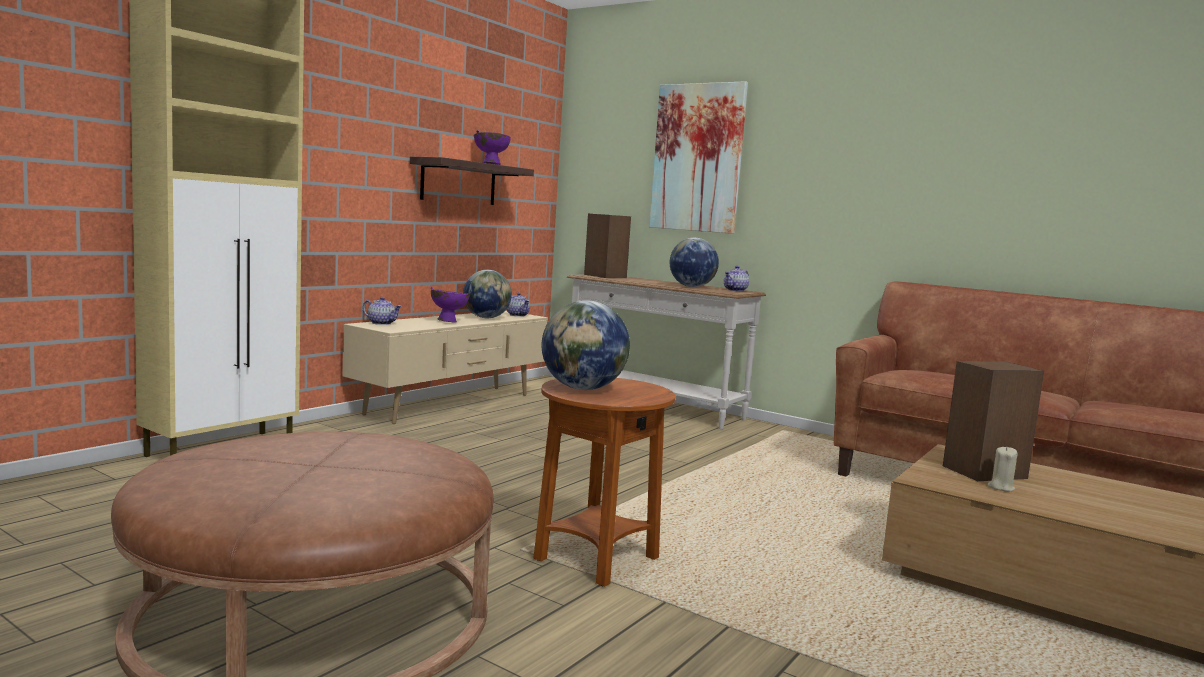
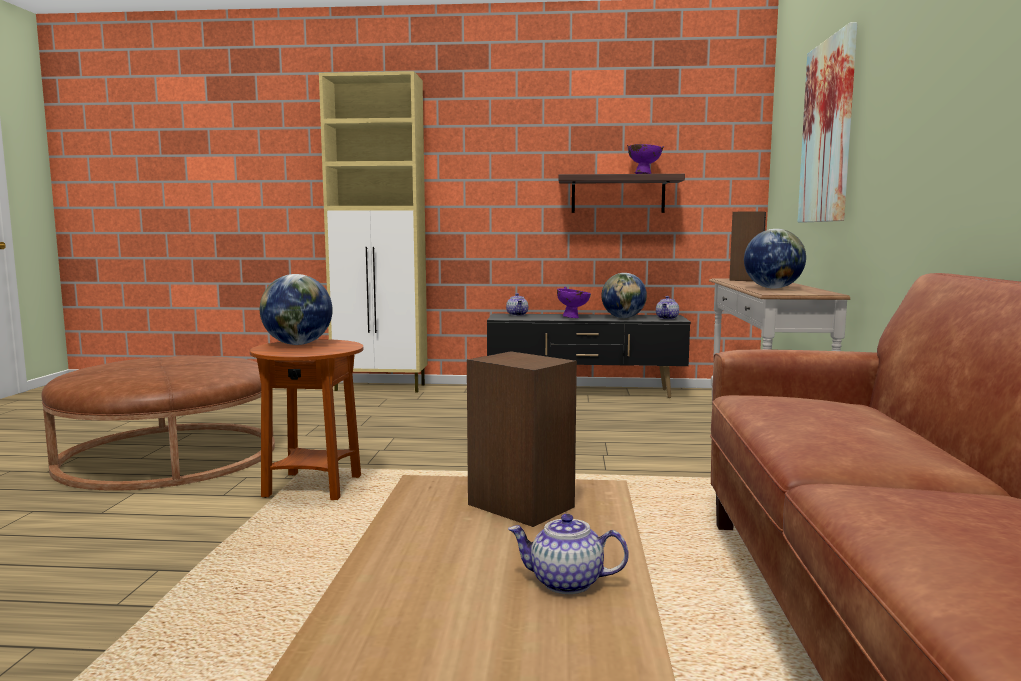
camera: 60 degrees right, 0 degrees up
beige tv stand [343,311,548,424] -> black tv stand [487,314,691,398]
teapot [724,266,749,291] -> teapot moved to [508,514,629,594]
beige candle [988,446,1017,492] -> none

